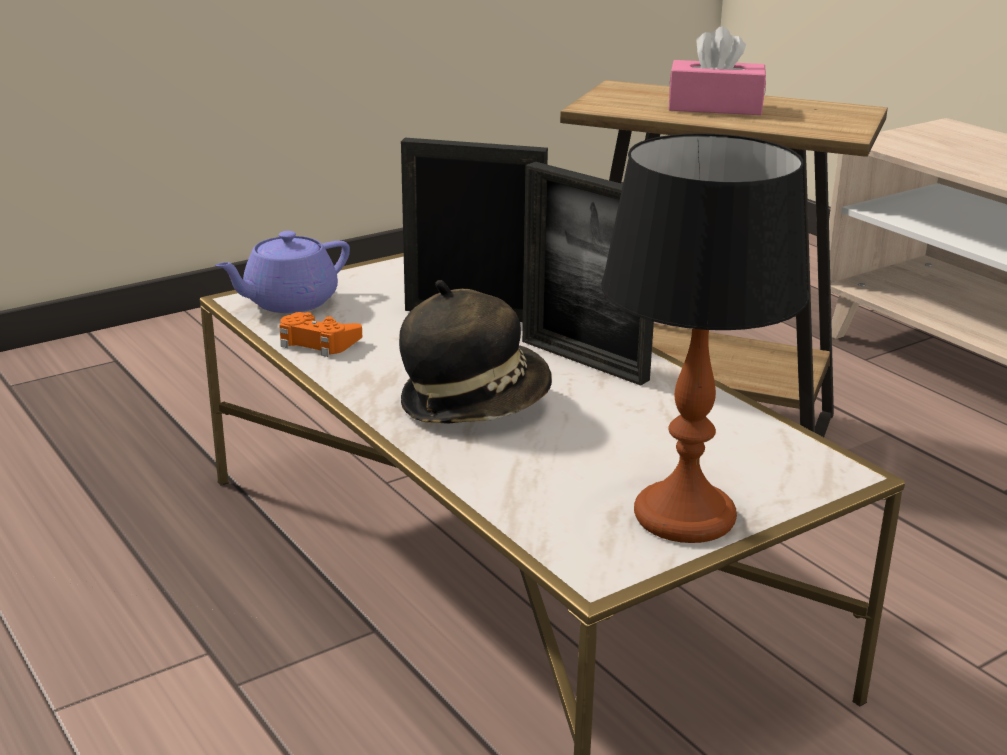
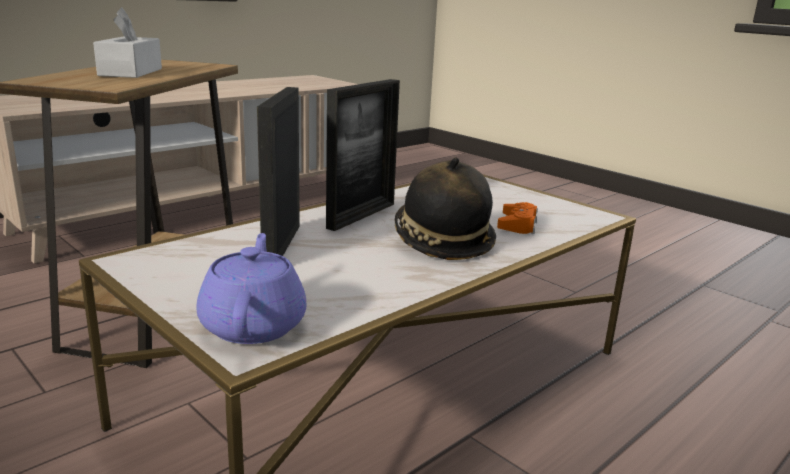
camera: 100 degrees left, 5 degrees down
purple teapot [215,231,350,313] -> purple teapot turned 135 degrees counterclockwise [197,233,306,344]
orange game controller [279,312,362,357] -> orange game controller moved to [497,202,538,234]
table lamp [601,133,809,543] -> none
pink tissue box [669,26,766,115] -> white tissue box [93,8,162,78]

